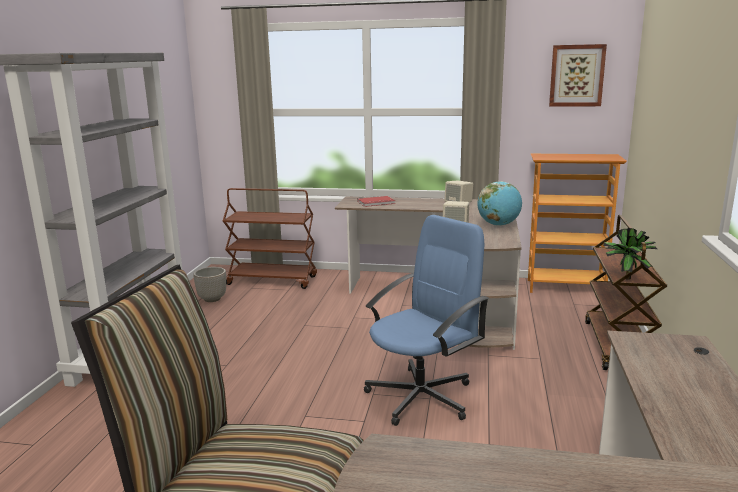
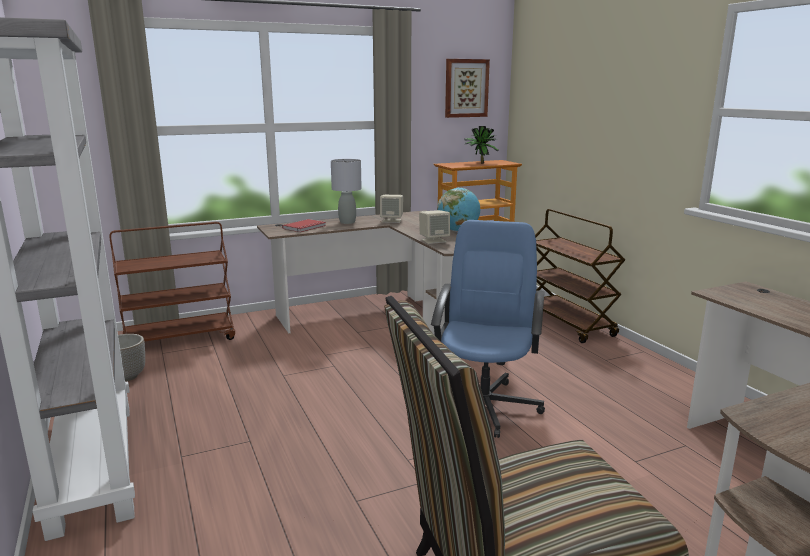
camera: 35 degrees left, 0 degrees up
potted plant [603,228,657,280] -> potted plant moved to [464,126,498,164]
none -> grey table lamp [331,159,362,224]

